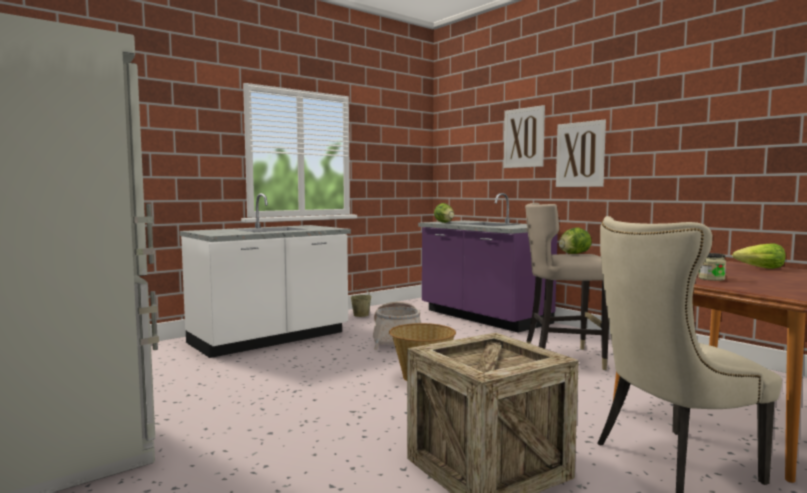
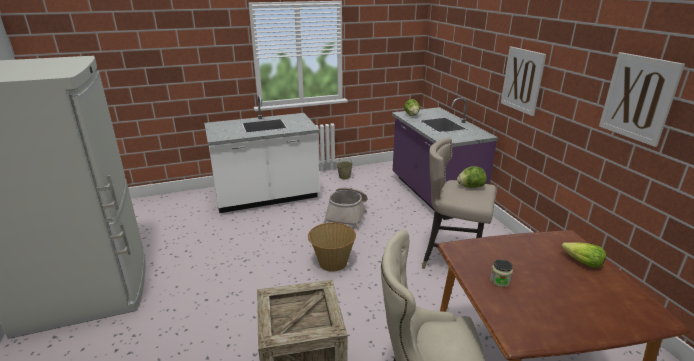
camera: 20 degrees right, 20 degrees up
picture [503,105,545,168] -> picture moved to [599,52,685,147]

